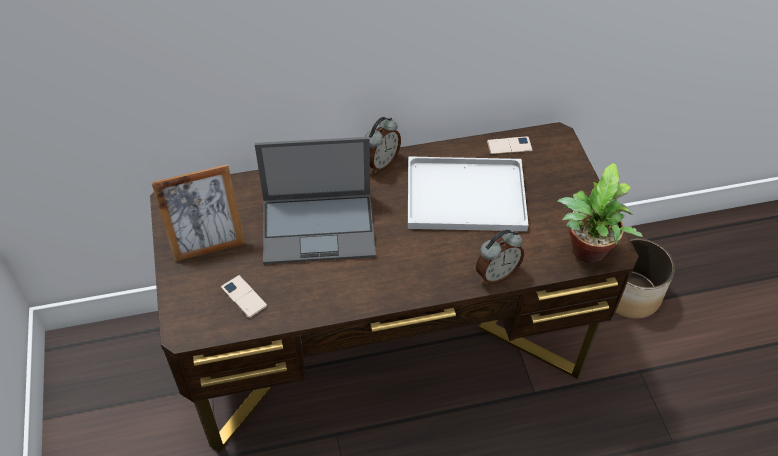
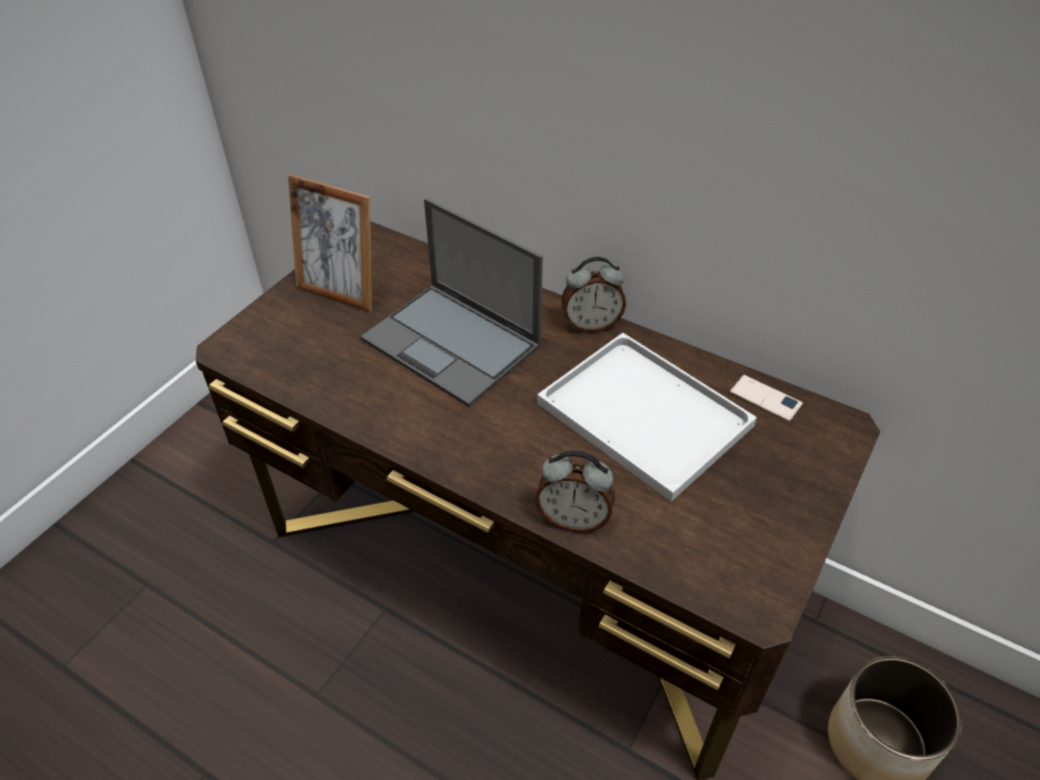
camera: 45 degrees right, 5 degrees down
phone [221,275,267,318] -> none
potted plant [557,163,643,263] -> none

